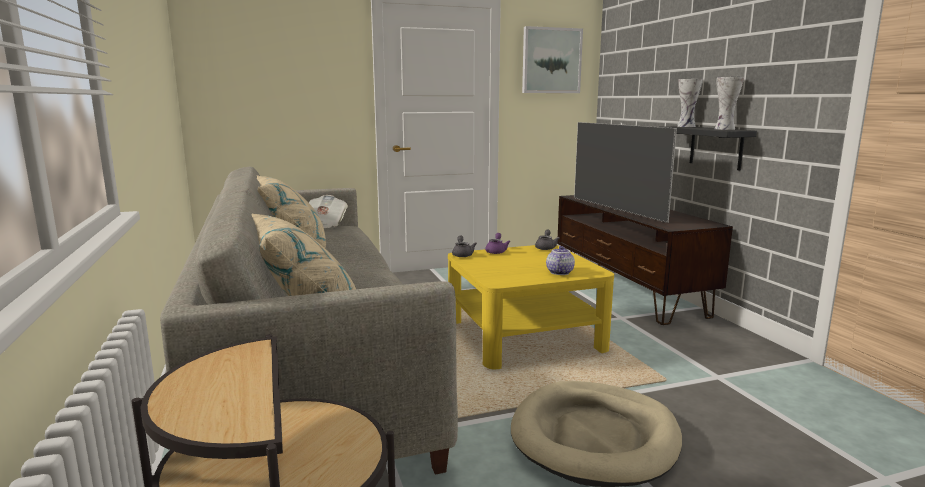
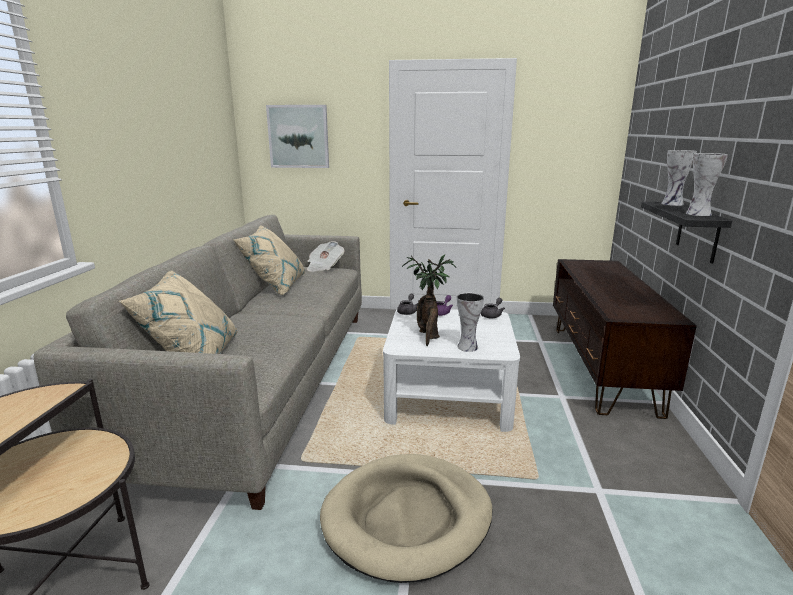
camera: 25 degrees right, 5 degrees up
yellow coffee table [448,245,614,369] -> white coffee table [383,309,520,432]
picture [522,26,583,93] -> picture moved to [266,105,329,168]
teapot [546,246,575,275] -> vase [457,293,484,352]
television [574,122,677,223] -> none
none -> potted plant [402,255,457,346]

